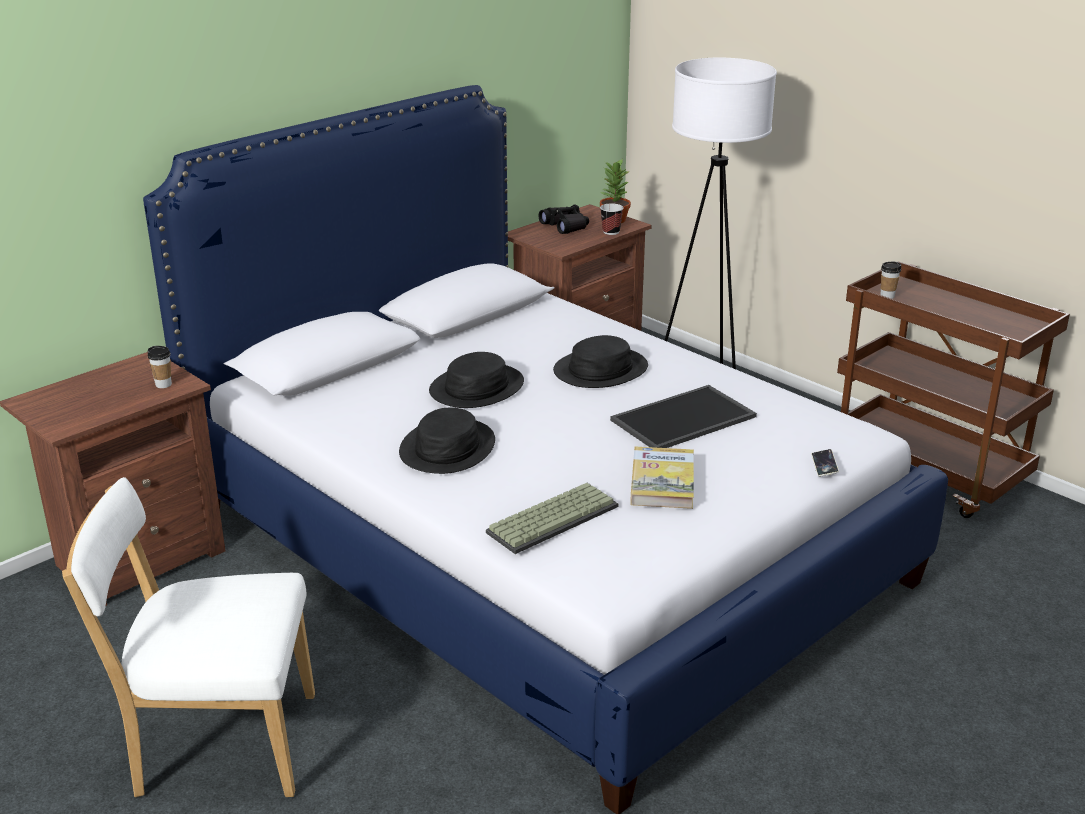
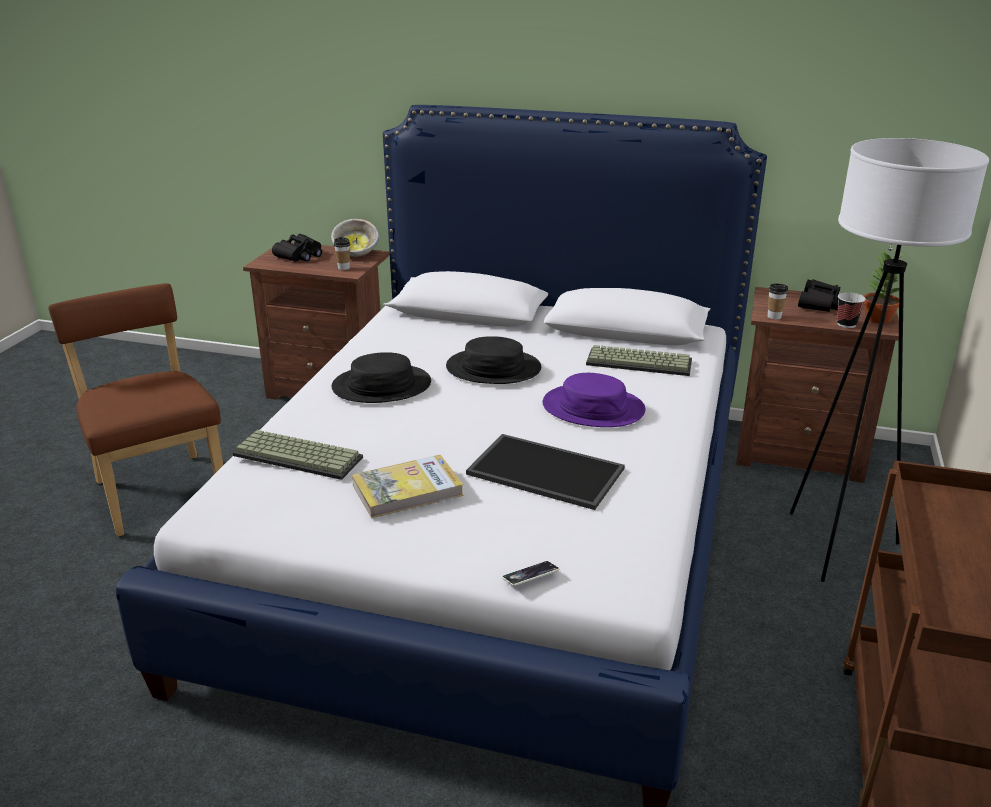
camera: 60 degrees right, 0 degrees up
white chair [62,477,315,797] -> brown chair [48,283,223,537]
black hat [553,335,648,388] -> purple hat [543,373,645,427]
cup [880,262,901,299] -> cup moved to [768,283,788,320]
none -> black binoculars [272,234,322,262]
none -> bowl [331,219,379,257]
none -> keyboard [586,345,692,376]

